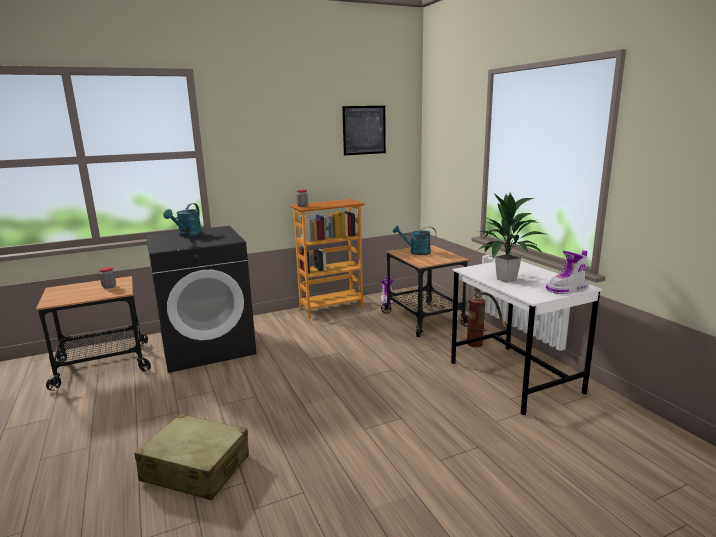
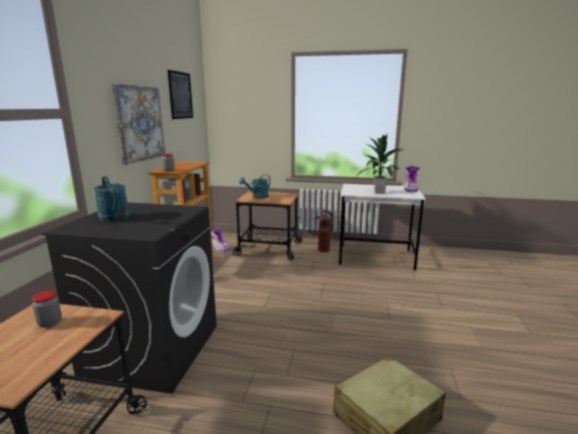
camera: 55 degrees left, 0 degrees up
none -> picture [112,84,165,165]

